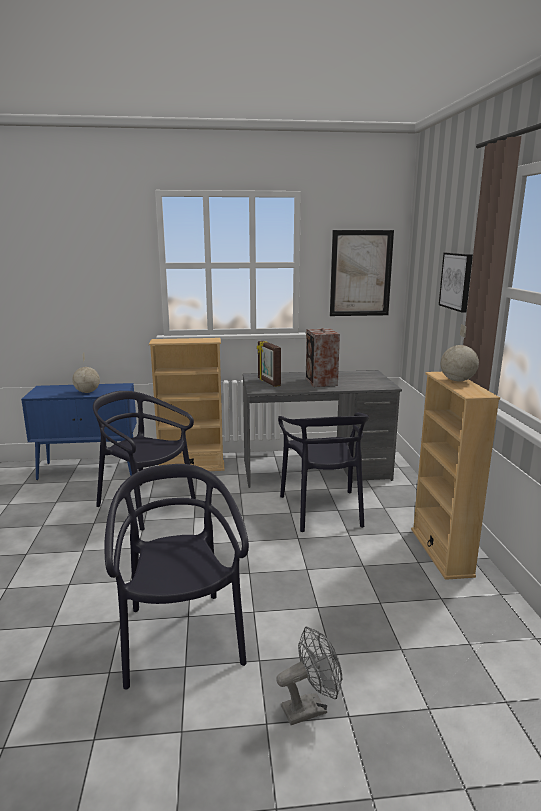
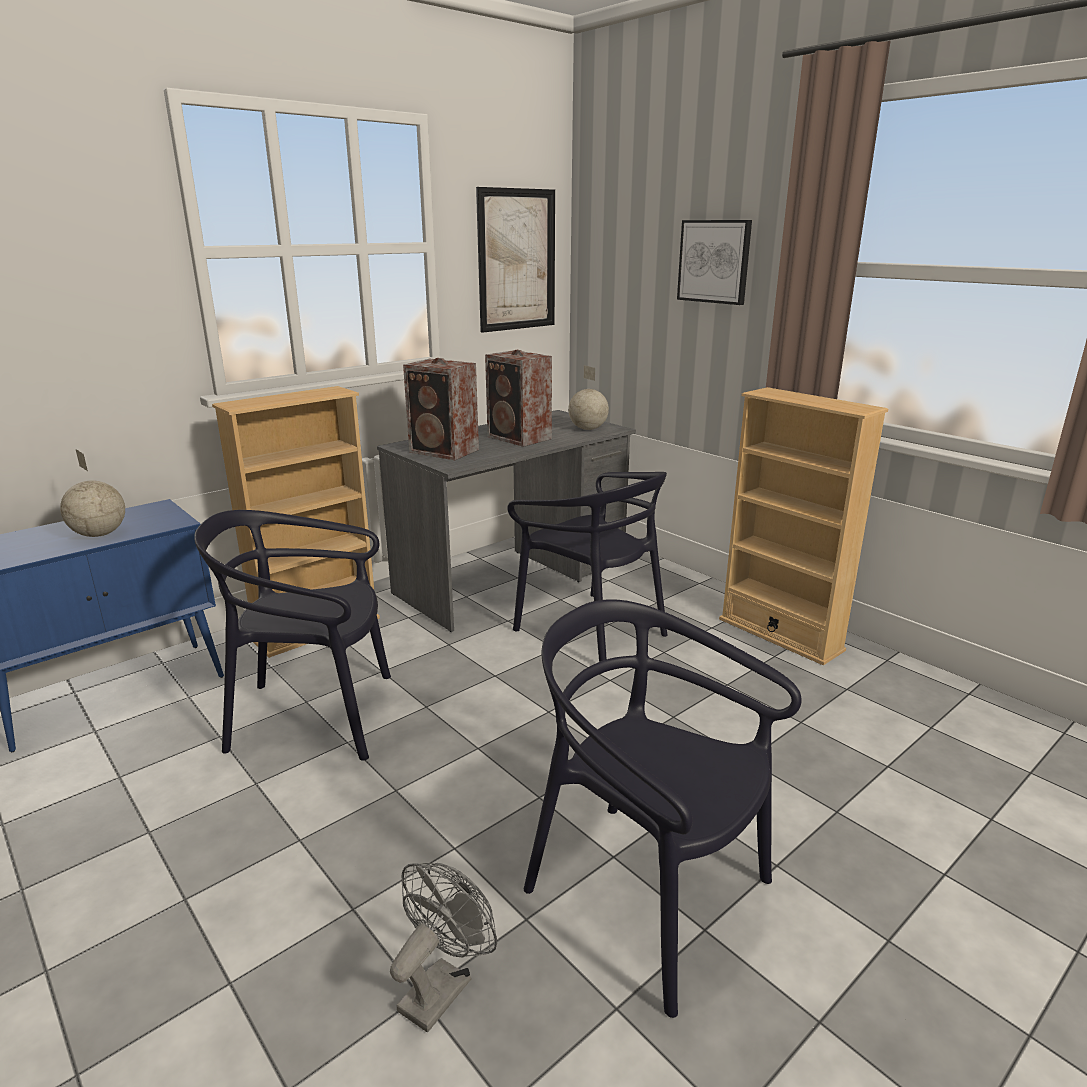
camera: 35 degrees left, 5 degrees up
picture frame [257,341,281,387] -> speaker [403,358,479,460]
grey fan [276,627,342,725] -> grey fan moved to [390,863,497,1032]
globe [441,324,479,381] -> globe moved to [568,365,609,430]

